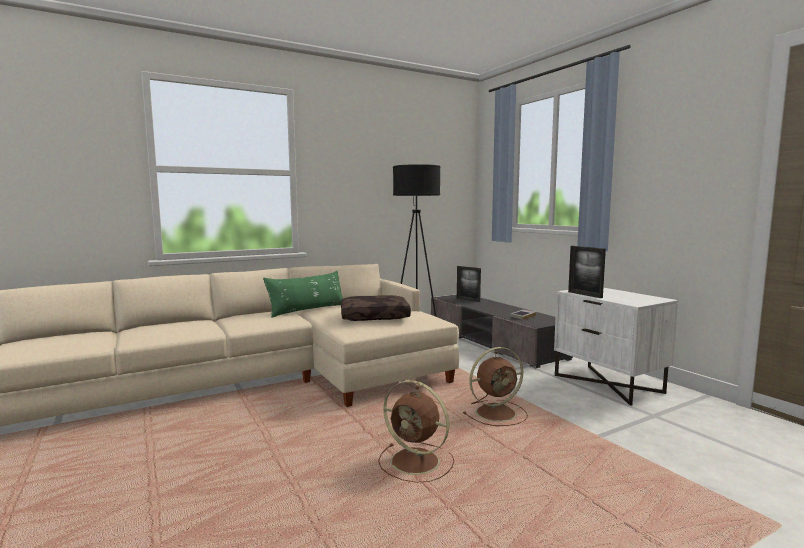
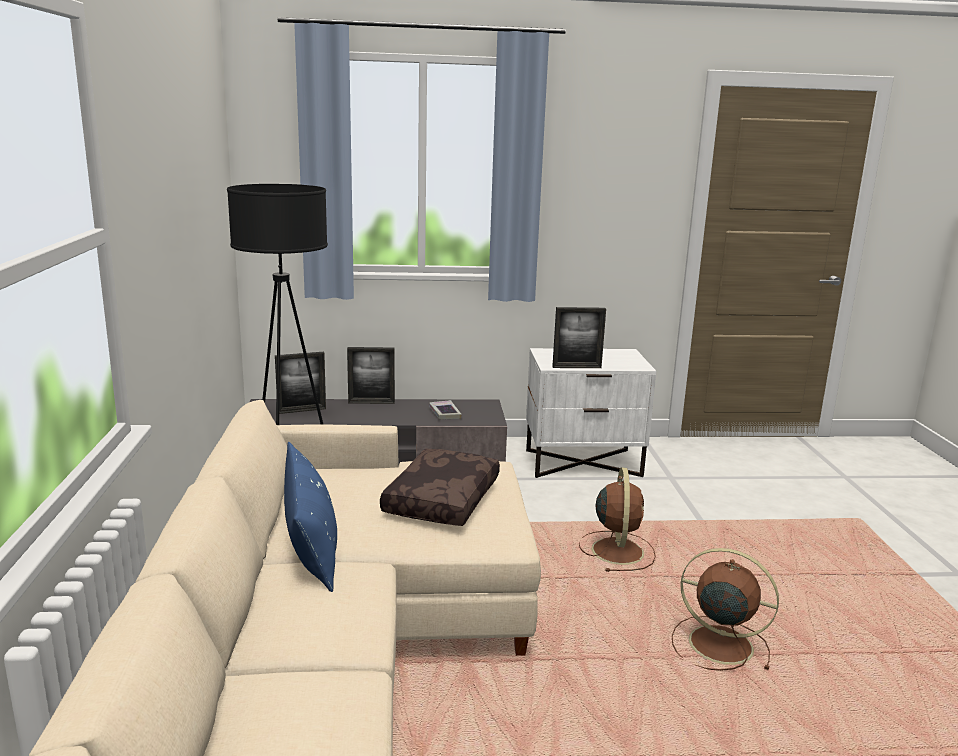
camera: 65 degrees left, 10 degrees up
green pillow [263,270,343,318] -> blue pillow [284,442,337,592]
brown fan [378,380,454,483] -> brown fan turned 120 degrees counterclockwise [672,548,779,671]
none -> picture frame [347,347,395,404]

